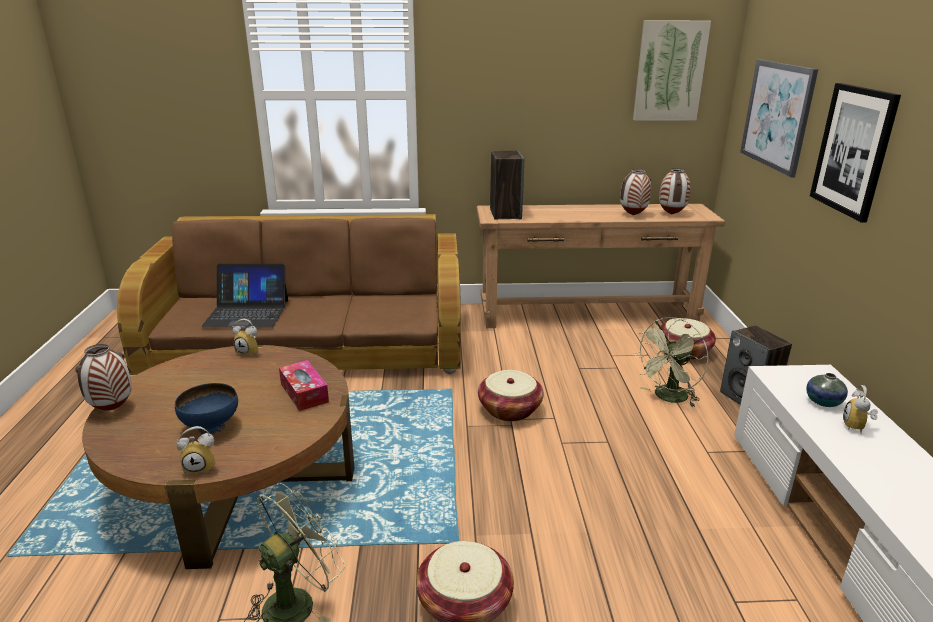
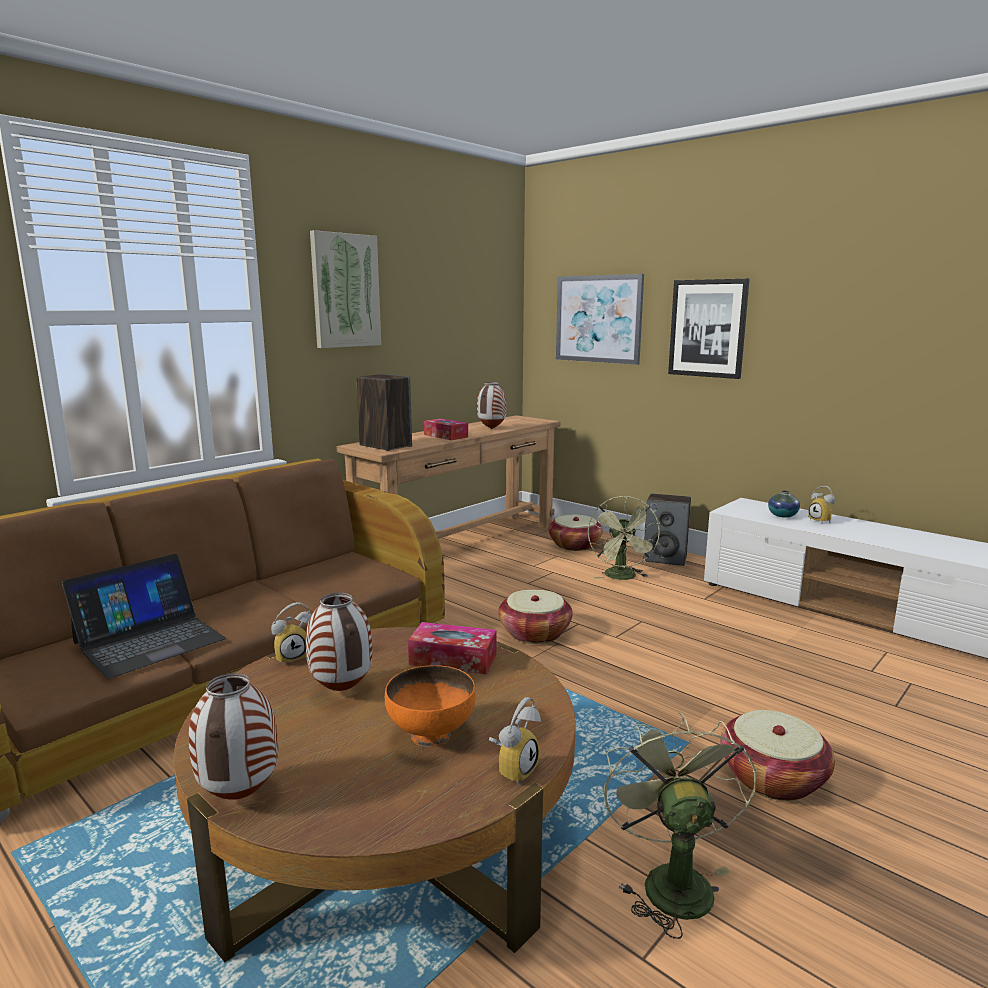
camera: 45 degrees left, 10 degrees down
blue bowl [175,383,238,435] -> orange bowl [385,665,476,747]
picture [633,20,711,121] -> picture moved to [310,230,381,348]
vase [659,168,691,215] -> vase moved to [306,592,372,691]
none -> tissue box [424,418,468,440]

